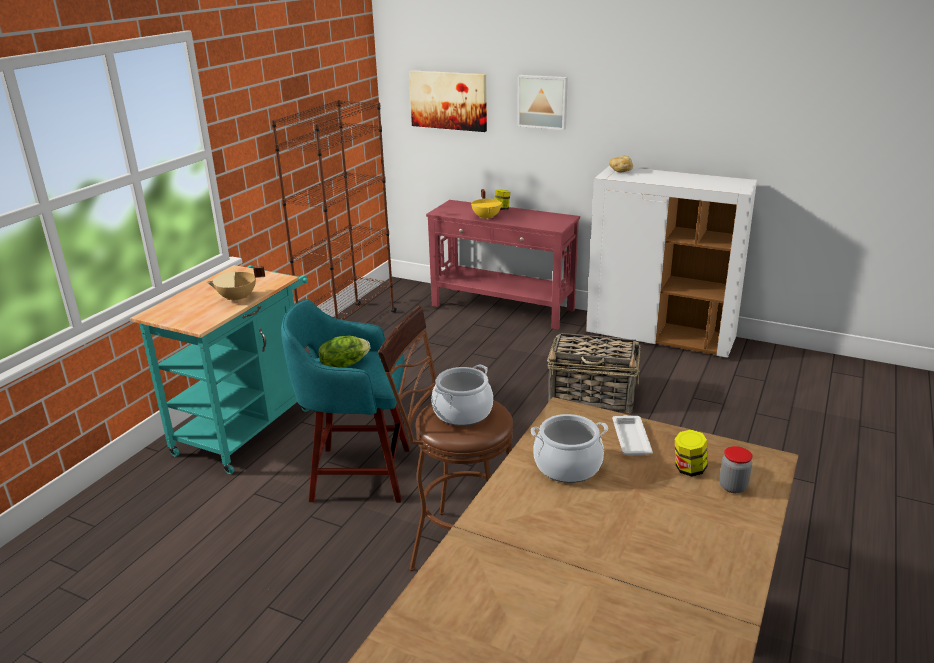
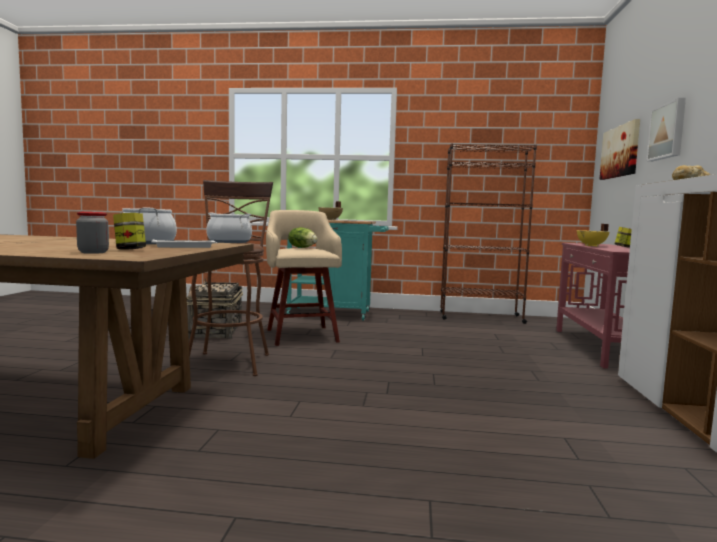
camera: 70 degrees right, 20 degrees down
turquoise stool [281,299,410,503] -> beige stool [266,210,342,346]
basket [547,333,640,413] -> basket moved to [187,278,243,339]

